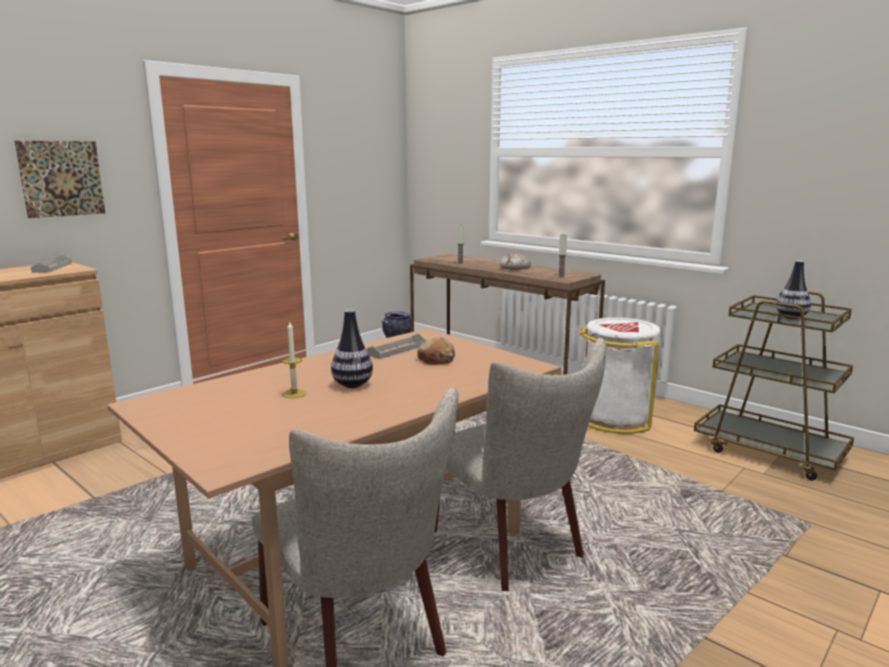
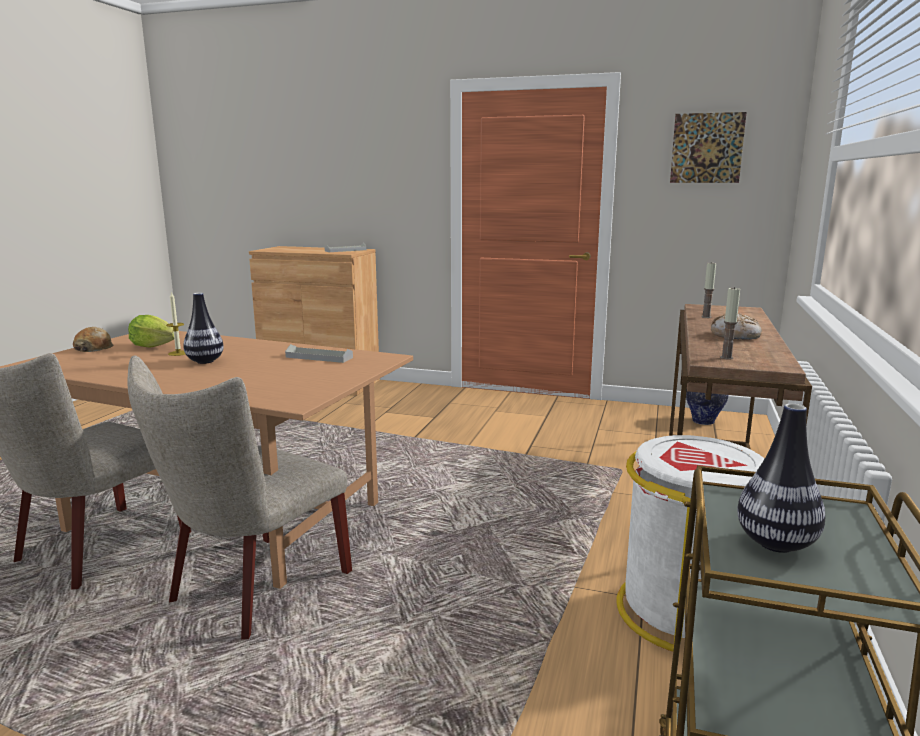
camera: 65 degrees right, 0 degrees up
picture [15,141,105,218] -> picture moved to [670,112,747,183]
bread [417,337,455,365] -> bread moved to [73,327,113,352]
none -> lettuce [128,315,174,348]

